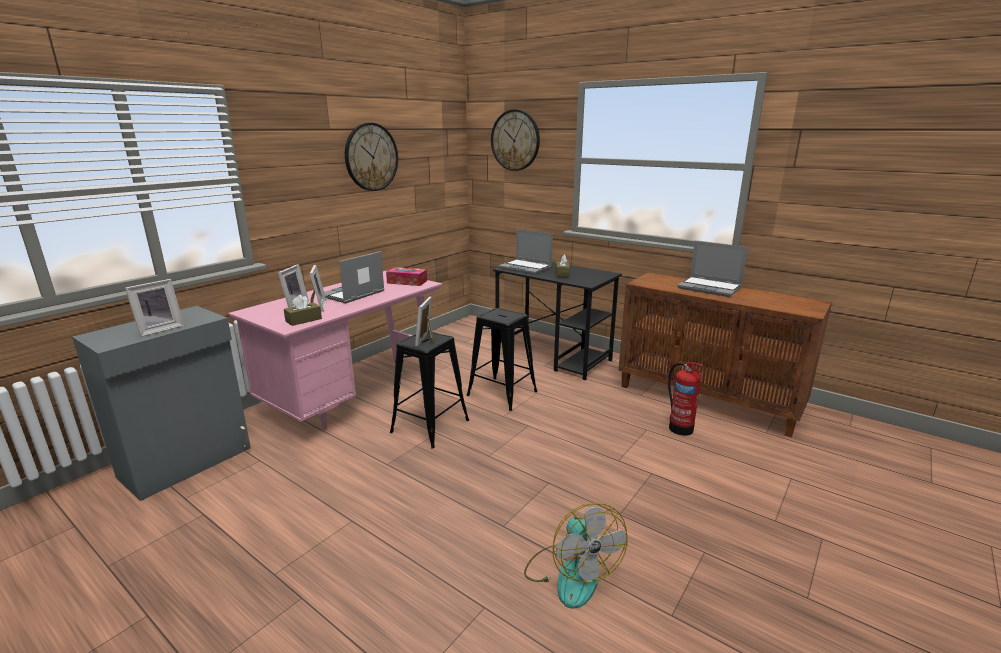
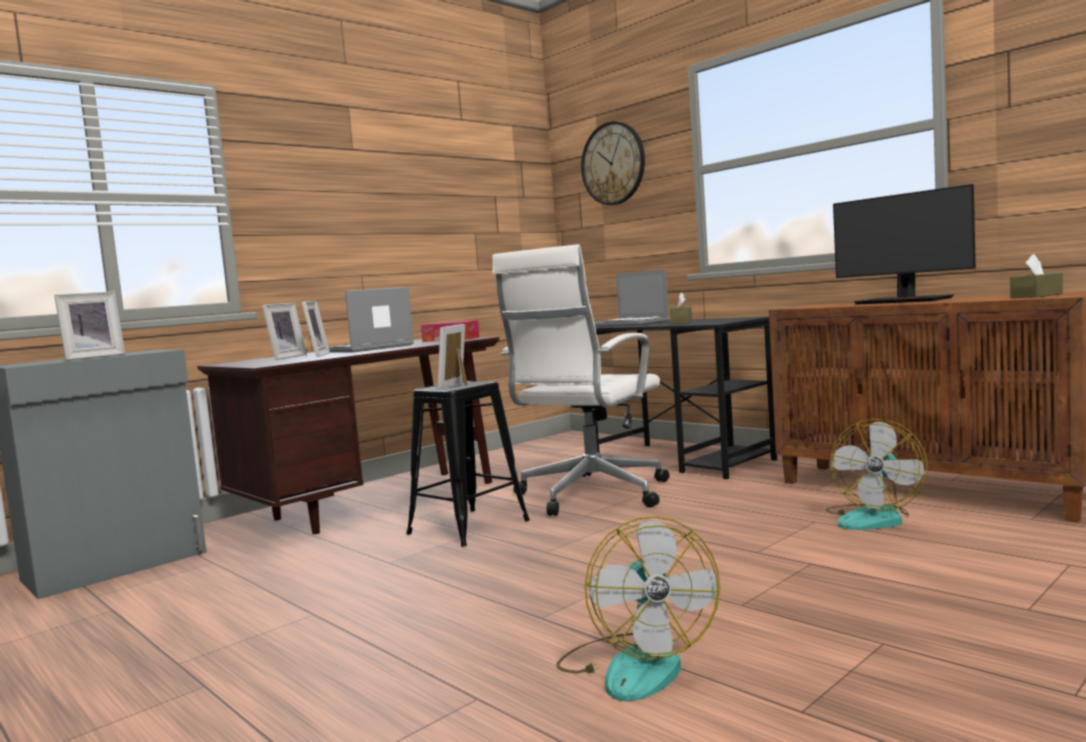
camera: 10 degrees right, 15 degrees down
pink desk [228,271,442,430] -> brown desk [197,337,500,534]
brown tissue box [284,295,322,326] -> brown tissue box moved to [1010,254,1063,298]
wall clock [345,123,398,191] -> none
black stool [467,308,538,411] -> white office chair [492,244,669,516]
fire extinguisher [668,362,704,436] -> fan [826,419,928,530]
laptop [677,241,748,297] -> monitor [833,184,976,305]

